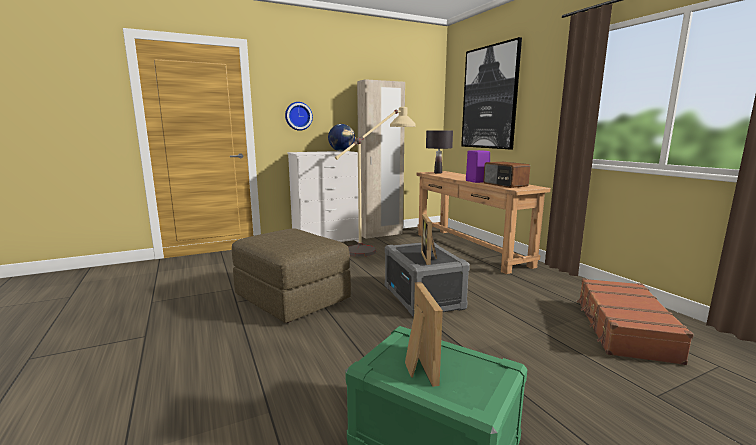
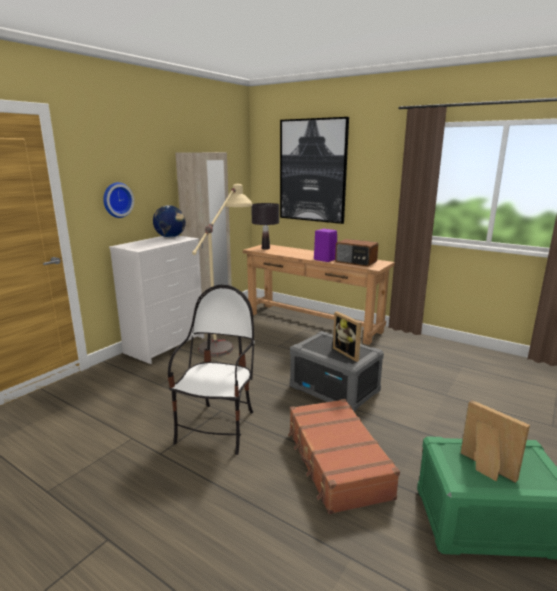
camera: 30 degrees left, 5 degrees up
brown ottoman [232,228,351,323] -> chair [168,285,255,455]
brown suitcase [577,278,694,365] -> brown suitcase moved to [288,399,400,514]

